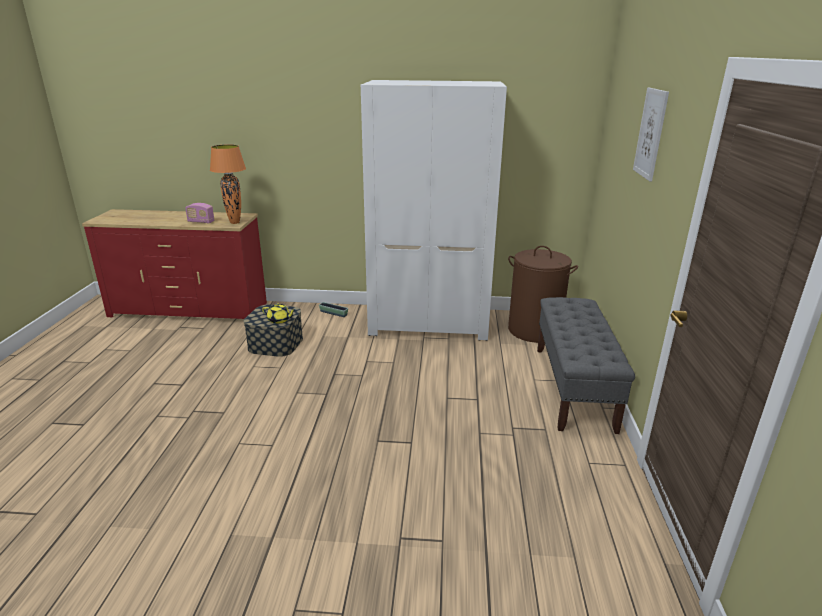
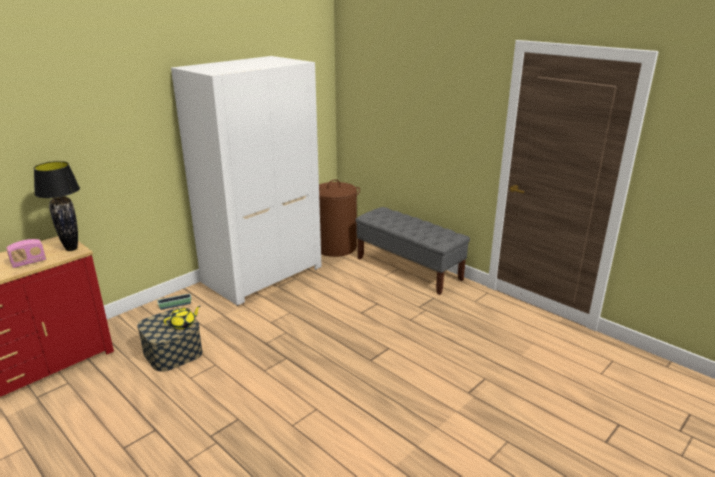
camera: 50 degrees left, 0 degrees up
orange table lamp [210,145,246,224] -> black table lamp [34,161,80,251]
picture [633,88,669,181] -> none

